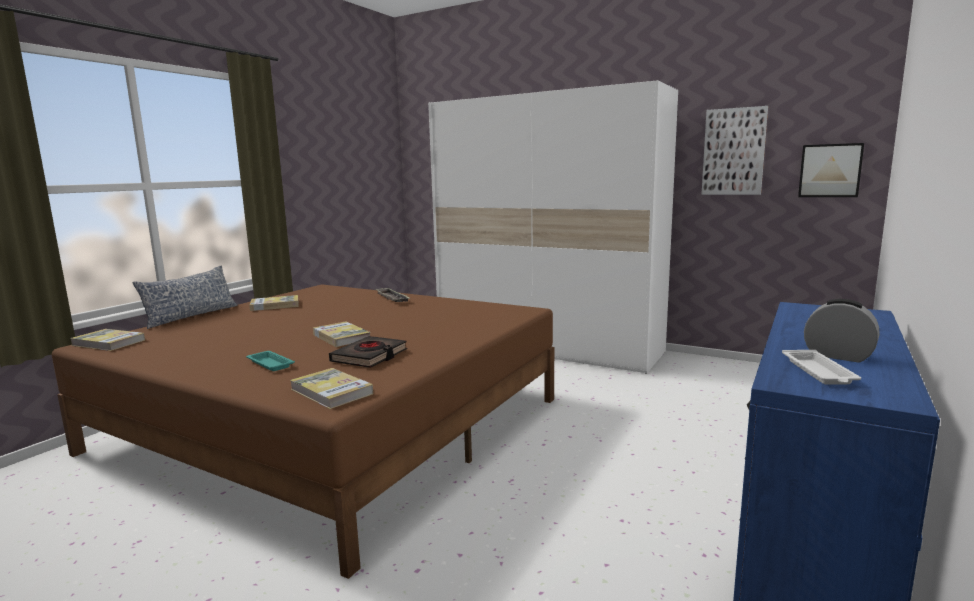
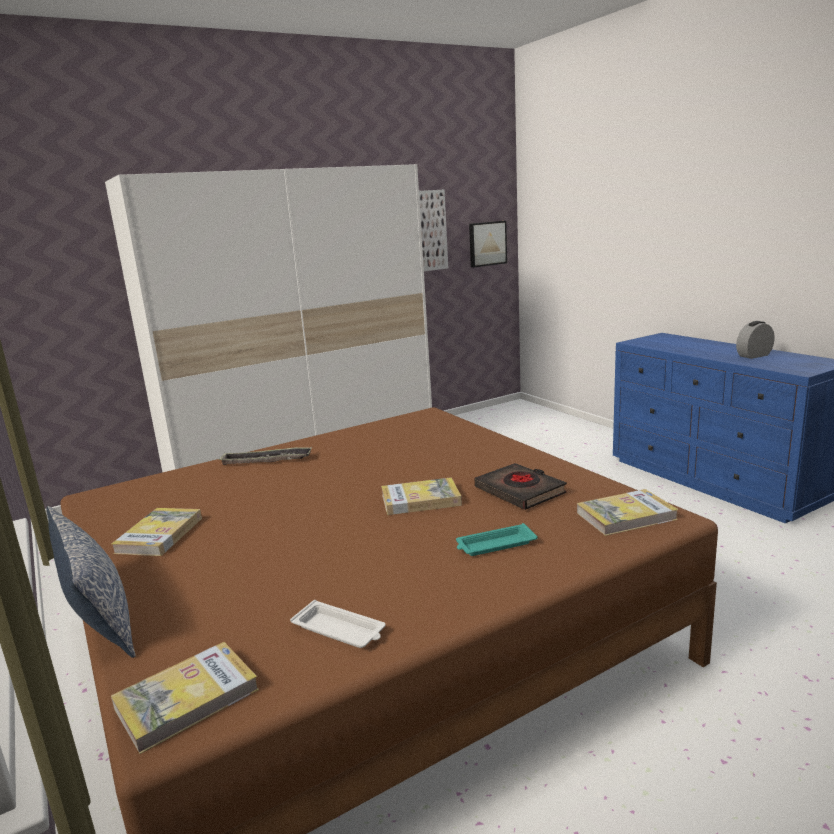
camera: 60 degrees left, 5 degrees up
white tray [782,350,861,385] -> white tray moved to [290,600,385,648]

